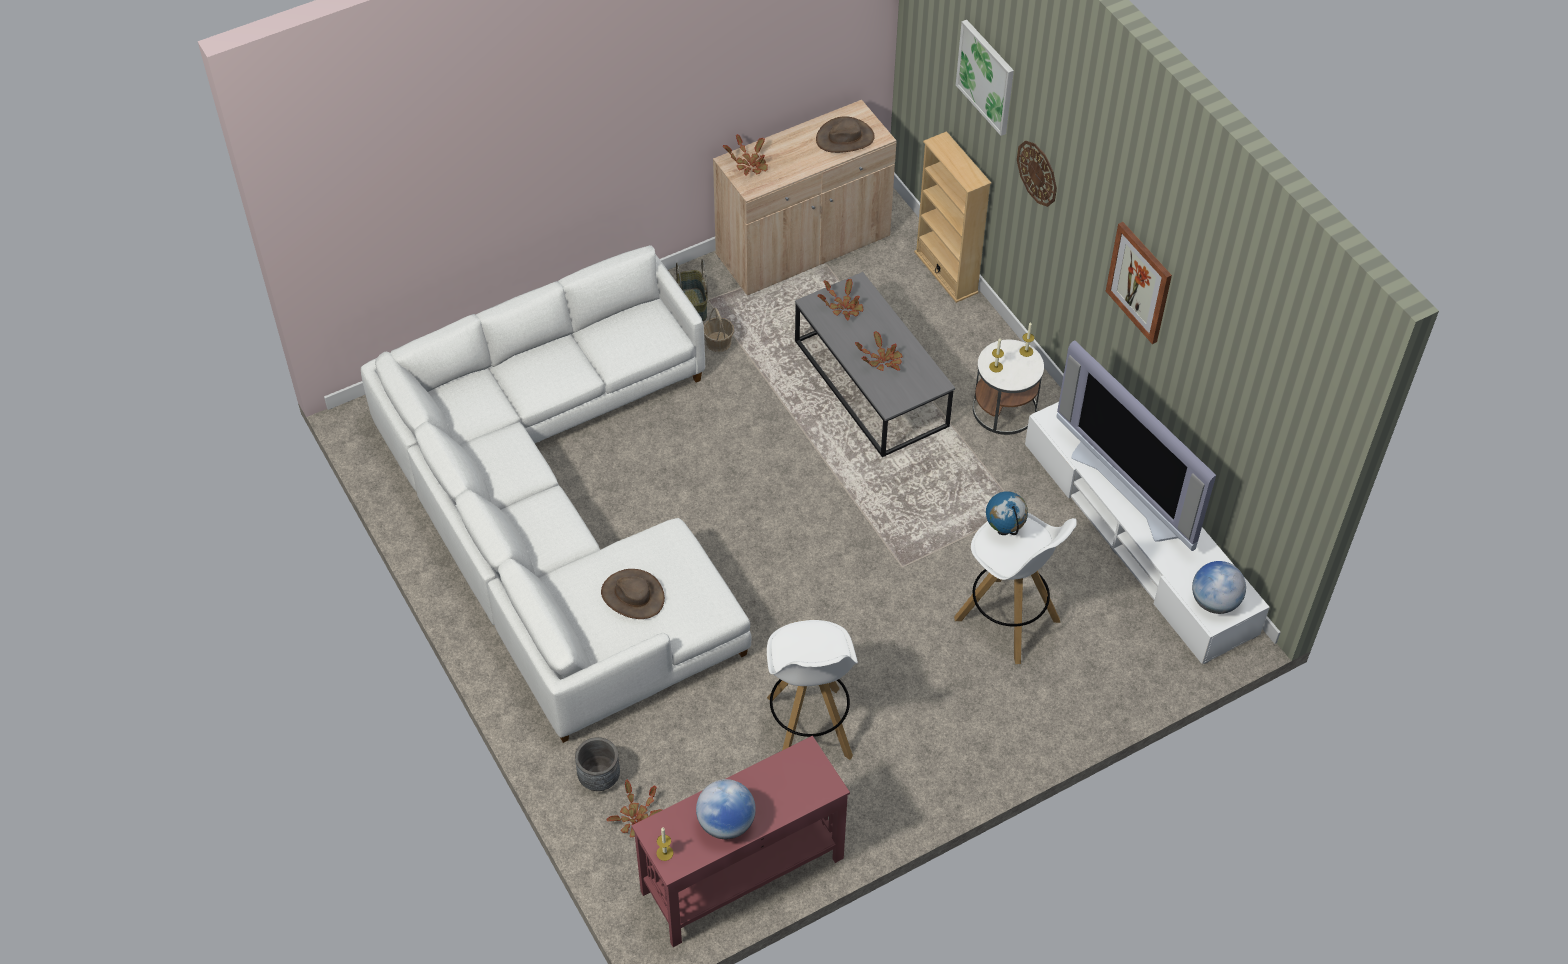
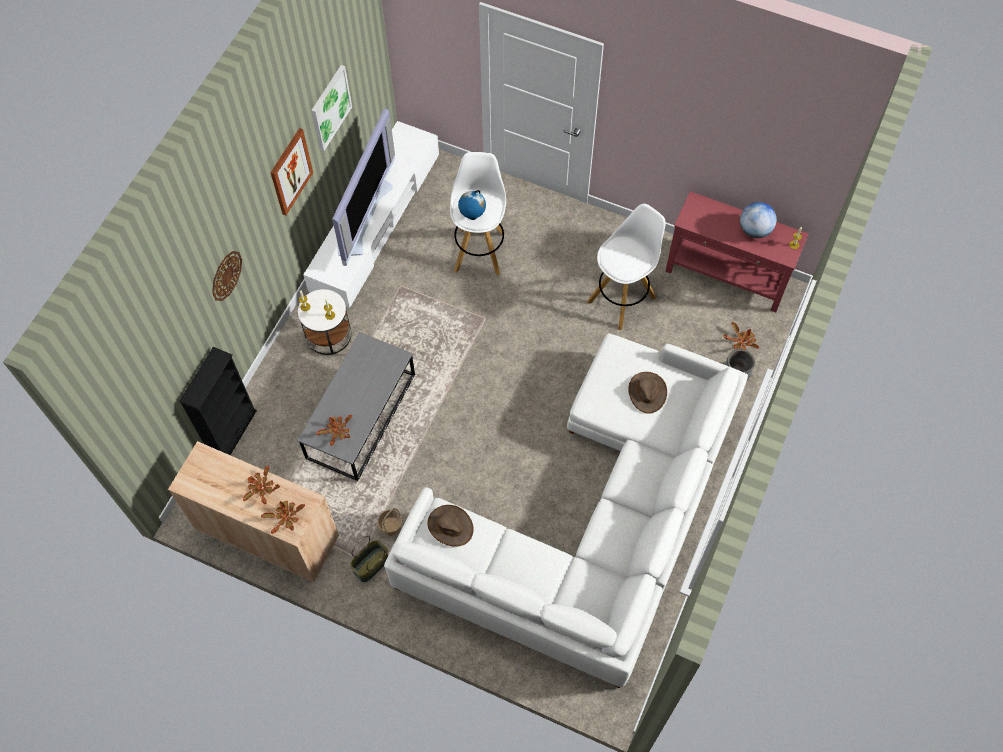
camera: 125 degrees left, 10 degrees up
brown hat [816,117,875,153] -> brown hat moved to [427,505,474,547]
potted plant [855,331,903,371] -> potted plant moved to [243,465,280,504]
beige bookcase [914,131,991,303] -> black bookcase [179,347,257,455]
picture [956,20,1014,136] -> picture moved to [311,65,352,151]
globe [1192,561,1246,614] -> none

